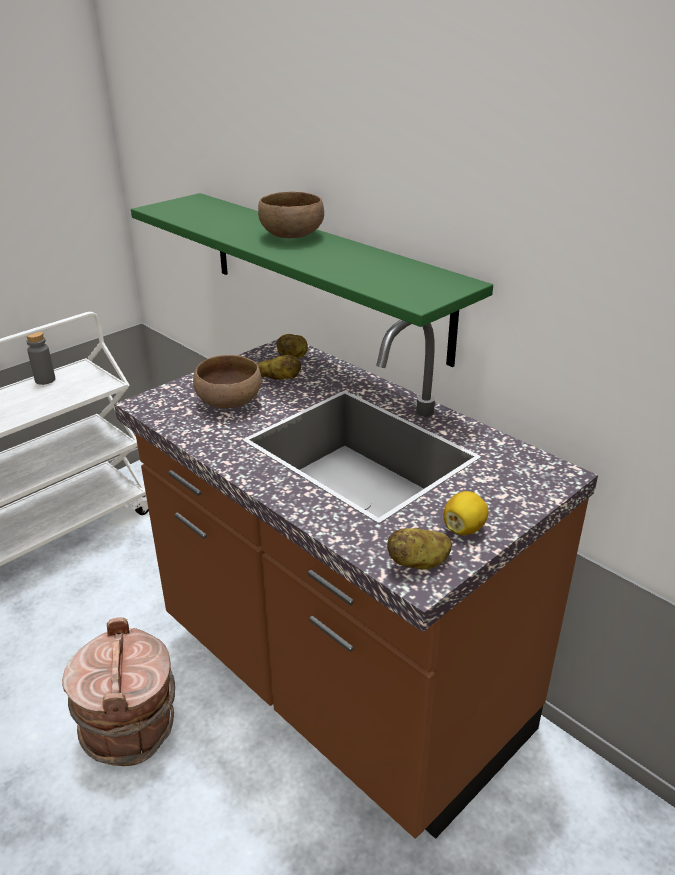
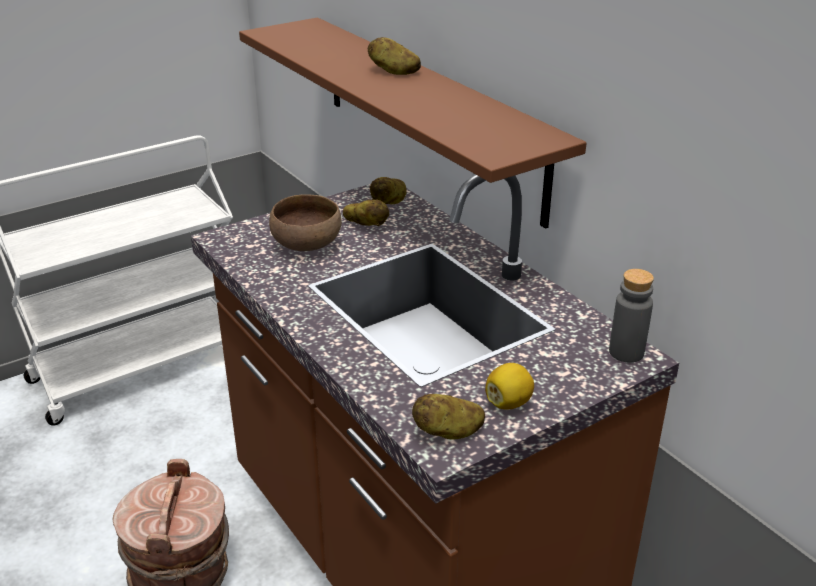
camera: 10 degrees right, 0 degrees up
grey bottle [26,331,55,385] -> grey bottle moved to [609,269,654,363]
green shelf [131,193,493,367] -> brown shelf [239,17,586,229]
brown bowl [258,192,324,238] -> potato [368,37,421,75]

